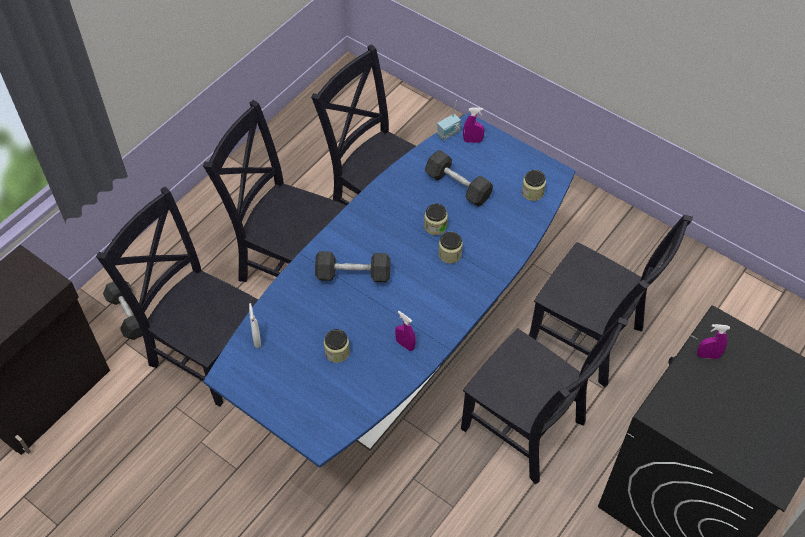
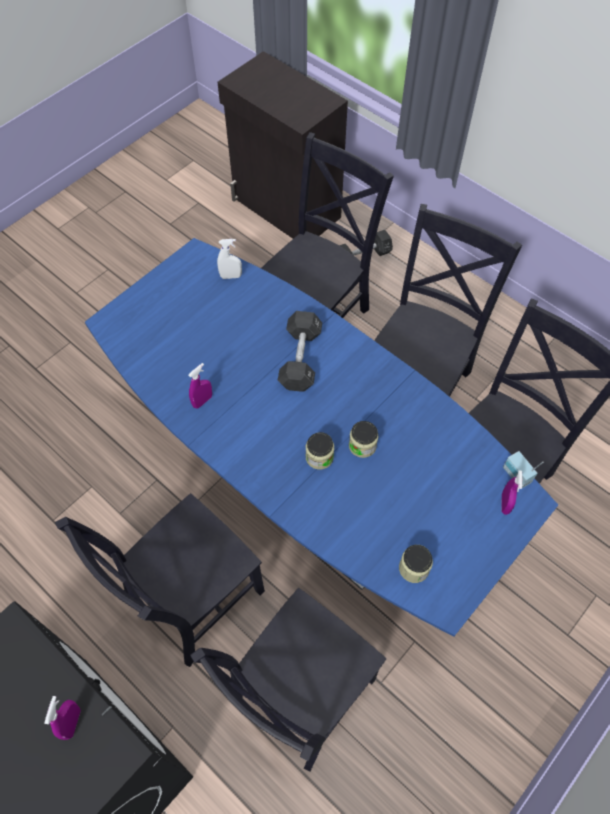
camera: 95 degrees right, 5 degrees up
jar [324,329,350,363] -> none
black dumbbell [425,150,493,207] -> none

